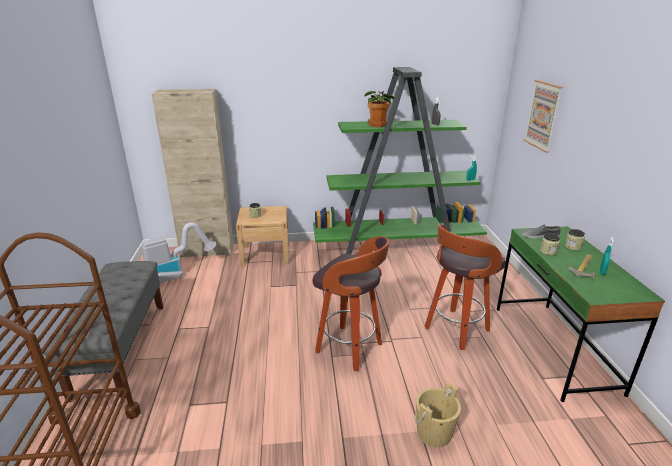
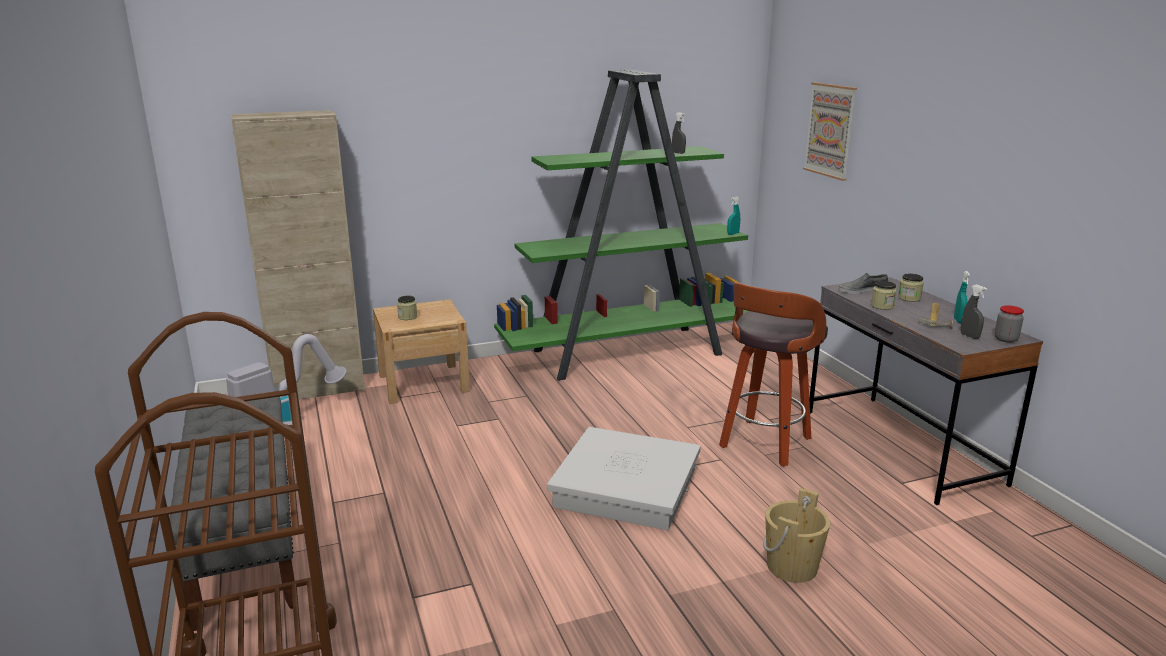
camera: 15 degrees left, 5 degrees down
stool [313,236,389,371] -> white storage box [547,427,701,530]
potted plant [365,91,394,127] -> none
green desk [497,226,665,402] -> grey desk [809,277,1043,505]
none -> grey spray bottle [961,285,987,339]
none -> jar [995,305,1024,343]

